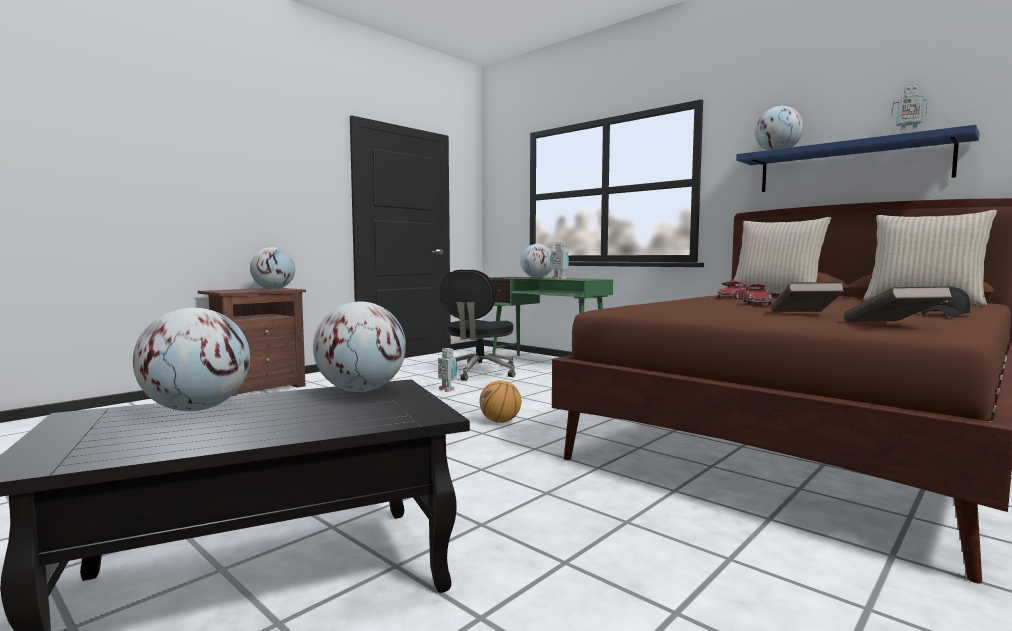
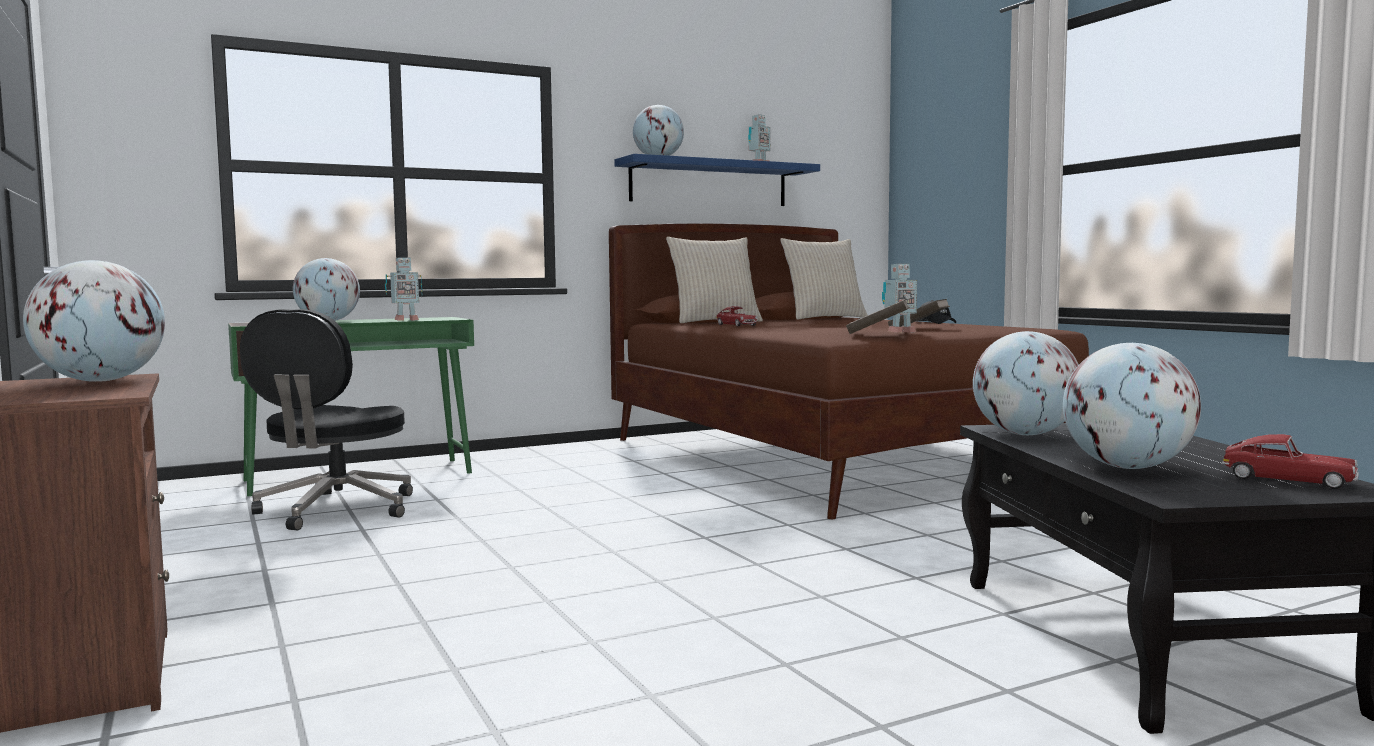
camera: 70 degrees left, 0 degrees up
toy robot [438,348,457,392] -> toy robot moved to [882,264,917,333]
black office chair [440,270,515,381] -> black office chair turned 60 degrees clockwise [240,309,413,530]
basketball [479,380,521,423] -> none
toy car [743,283,772,305] -> toy car moved to [1222,434,1359,489]
brown book [844,286,954,322] -> brown book moved to [846,299,910,334]

